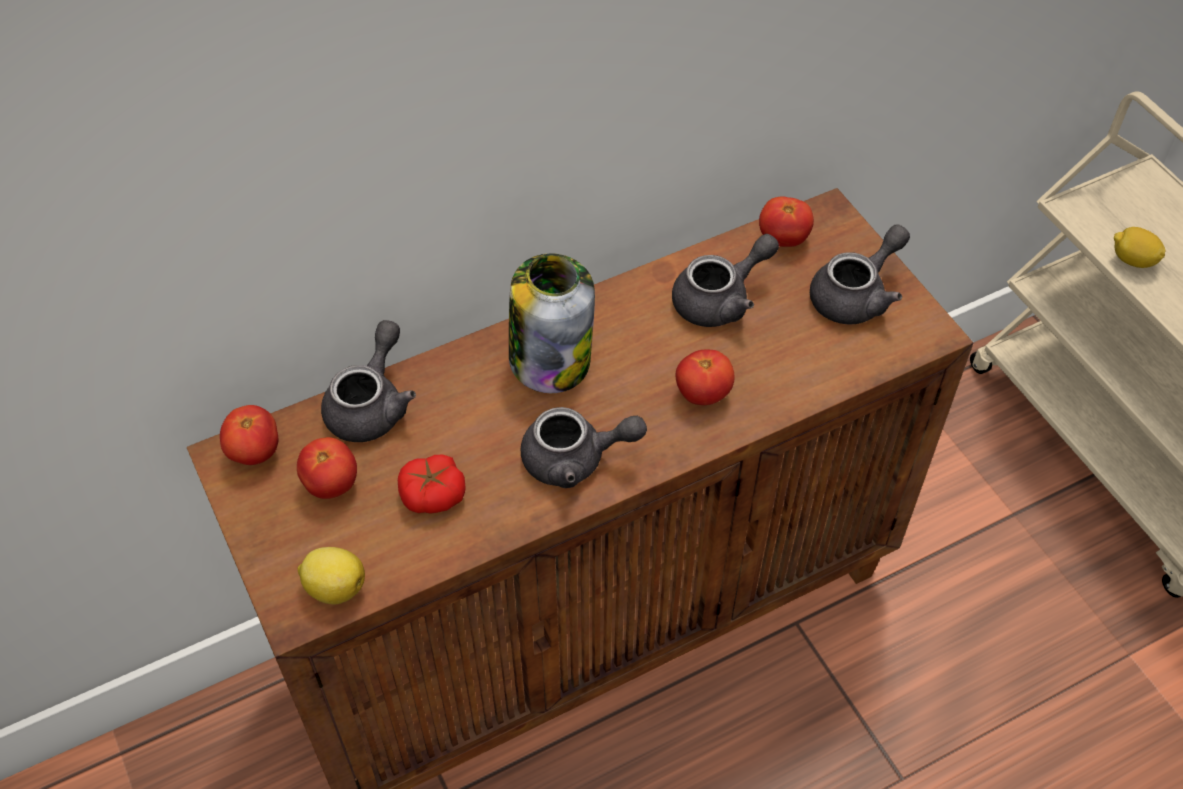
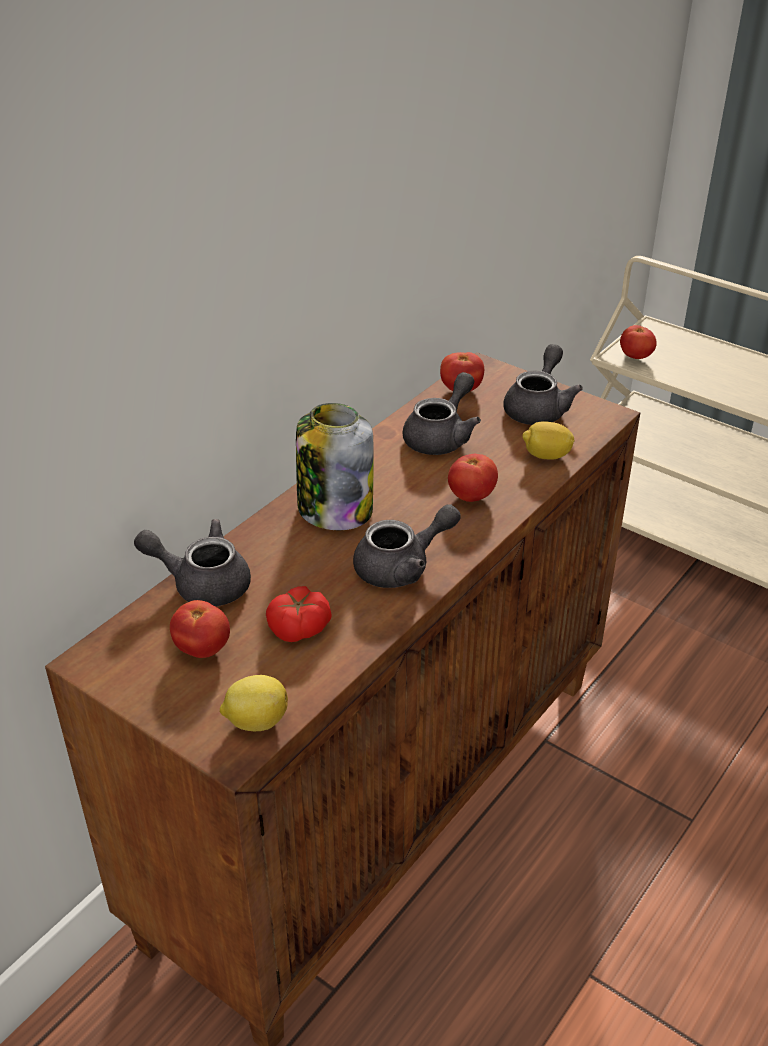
camera: 25 degrees left, 15 degrees down
tomato [220,405,278,465] -> tomato moved to [620,325,657,359]
grey teapot [321,320,416,442] -> grey teapot turned 75 degrees counterclockwise [134,519,251,607]
lemon [1114,227,1165,268] -> lemon moved to [522,421,575,459]

